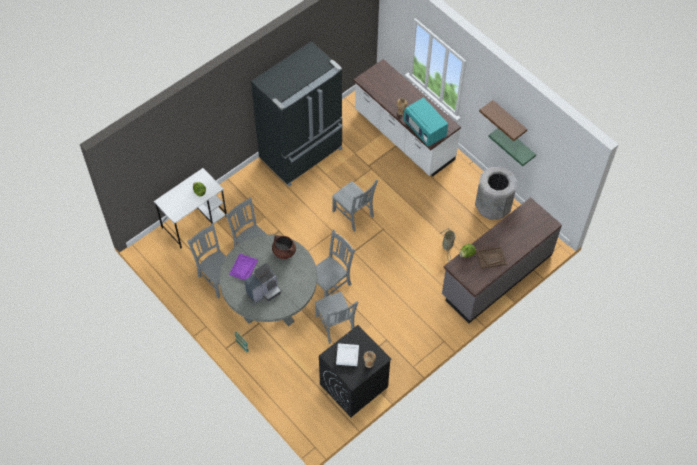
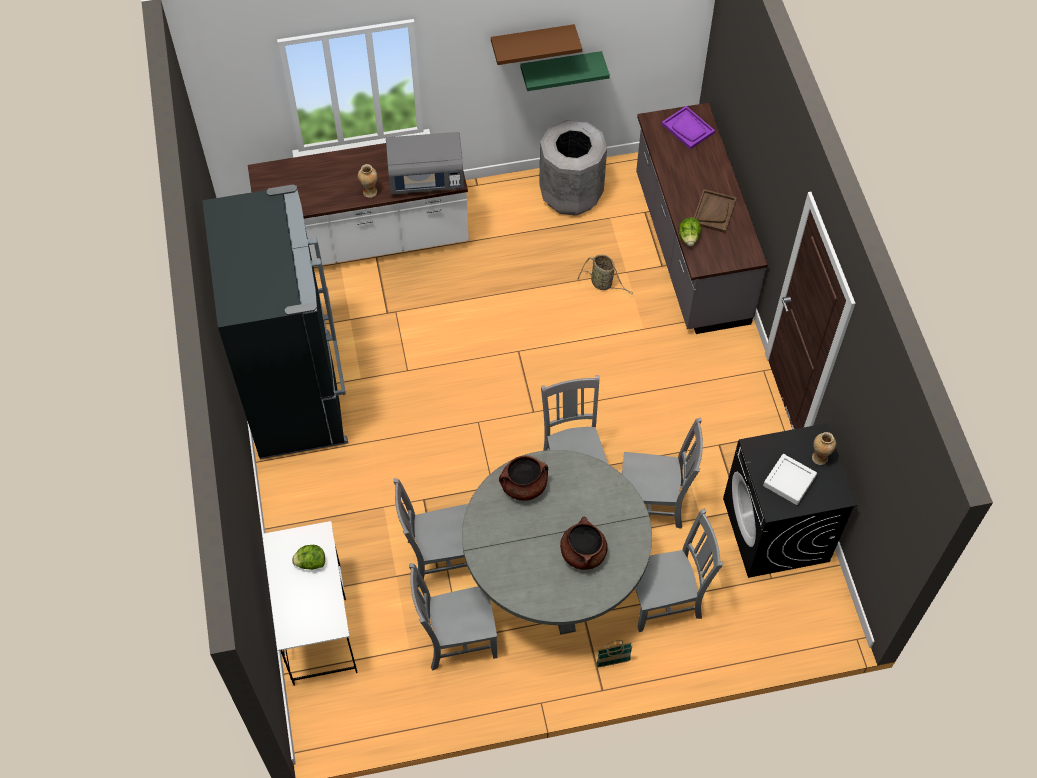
camera: 60 degrees left, 0 degrees up
purple tray [229,253,258,280] -> purple tray moved to [662,106,715,149]
coffee machine [244,263,281,303] -> brown cooking pot [560,517,607,570]
grey chair [332,180,378,232] -> grey chair moved to [635,509,723,632]
turquoise microwave [403,97,448,146] -> grey microwave [386,132,464,194]

